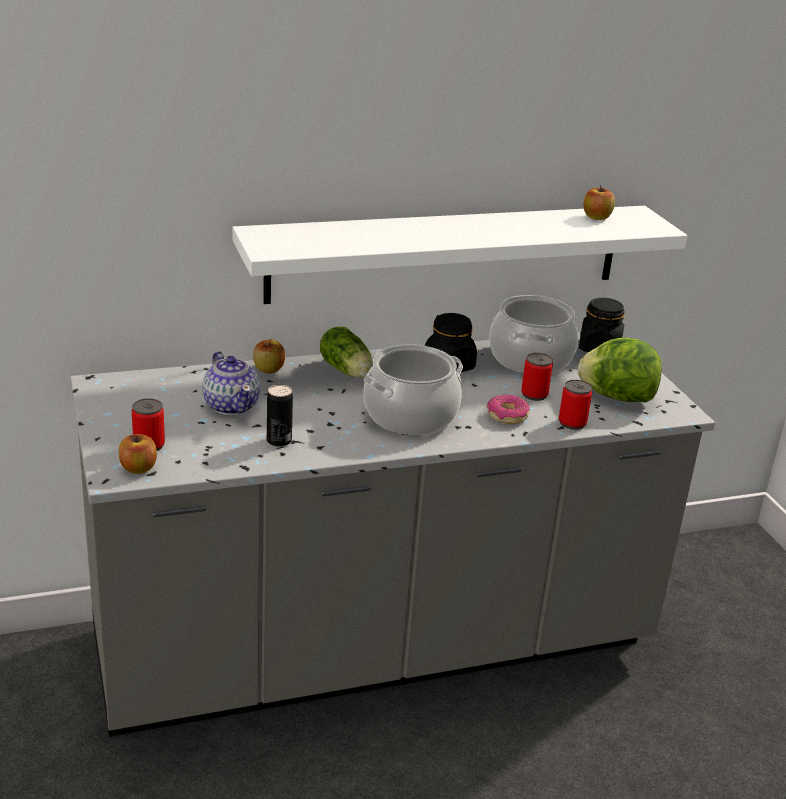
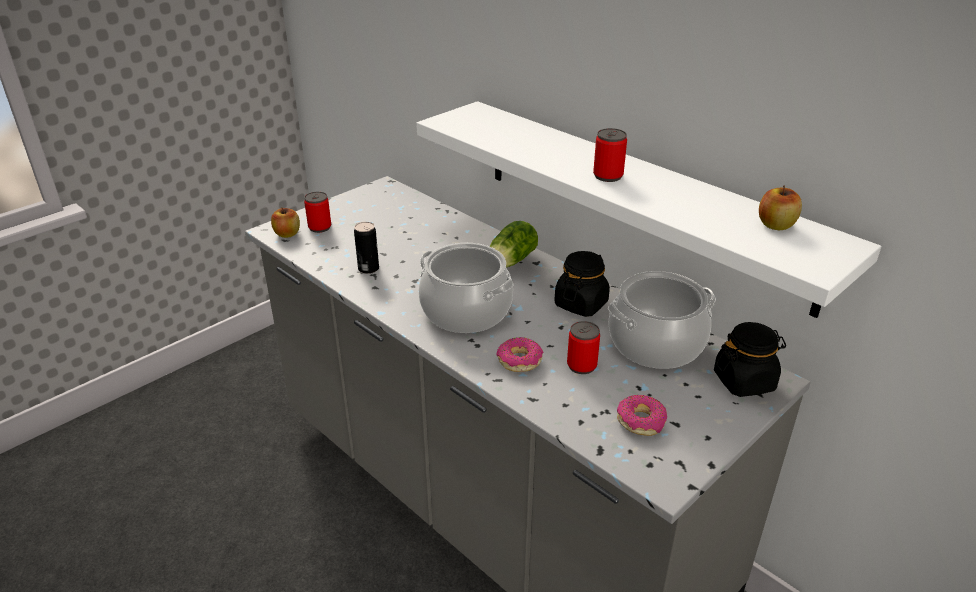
camera: 65 degrees right, 5 degrees up
teapot [202,351,260,415] -> none
apple [253,339,285,374] -> none
can [559,380,592,430] -> can moved to [593,128,627,182]
lettuce [578,338,662,402] -> donut [617,395,667,436]

